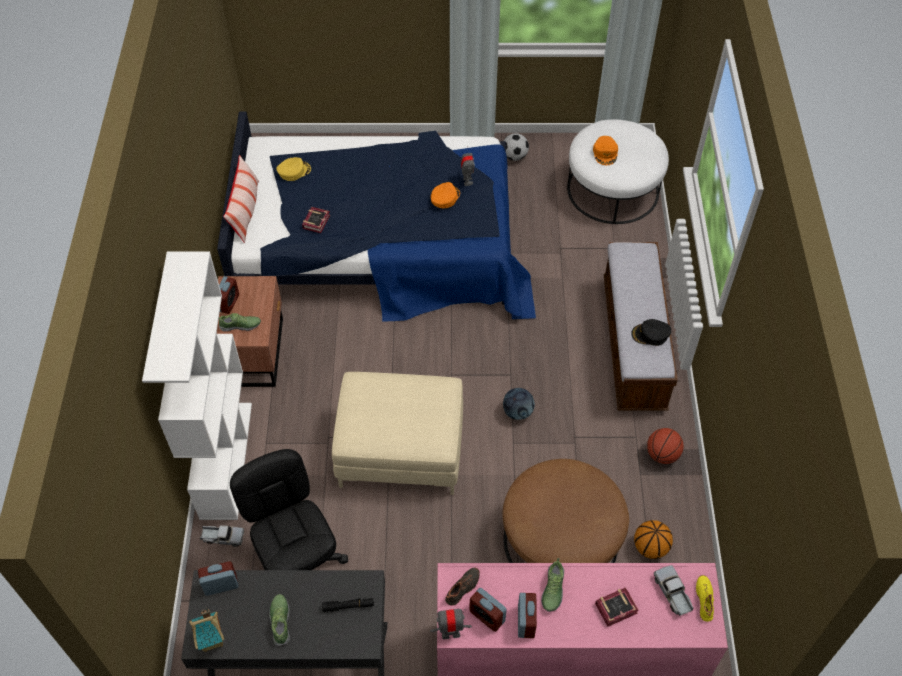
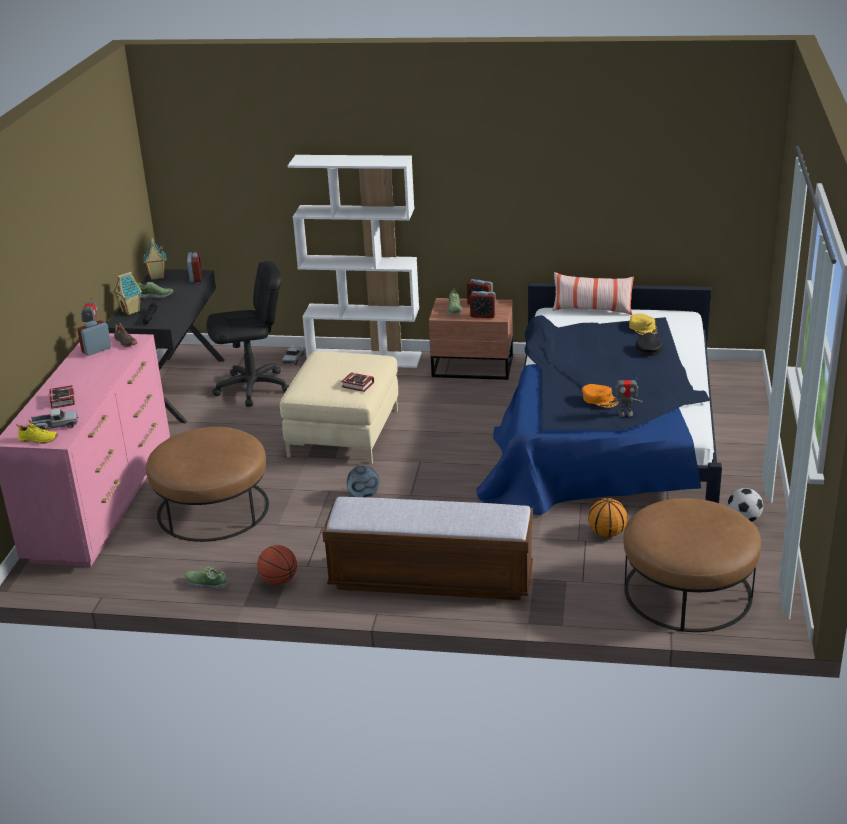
camera: 100 degrees right, 25 degrees down
book [302,207,330,233] -> book moved to [341,372,374,392]
alarm clock [518,593,537,638] -> alarm clock moved to [470,291,496,318]
shoe [541,558,564,612] -> shoe moved to [185,567,228,590]
white ottoman [567,119,669,224] -> brown ottoman [623,498,761,632]
orange cap [593,136,618,165] -> none
black cap [631,319,671,346] -> black cap moved to [635,333,663,356]
basketball [634,520,673,559] -> basketball moved to [588,498,627,537]
none -> toy house [113,272,142,315]

